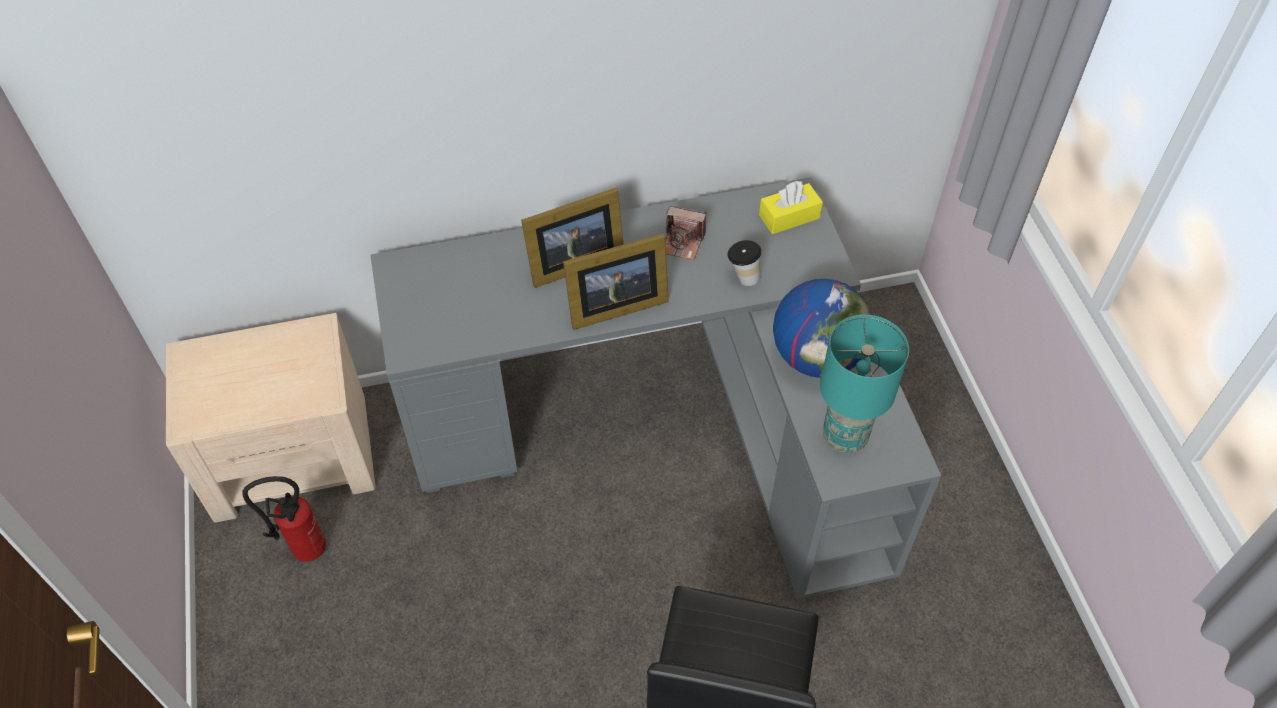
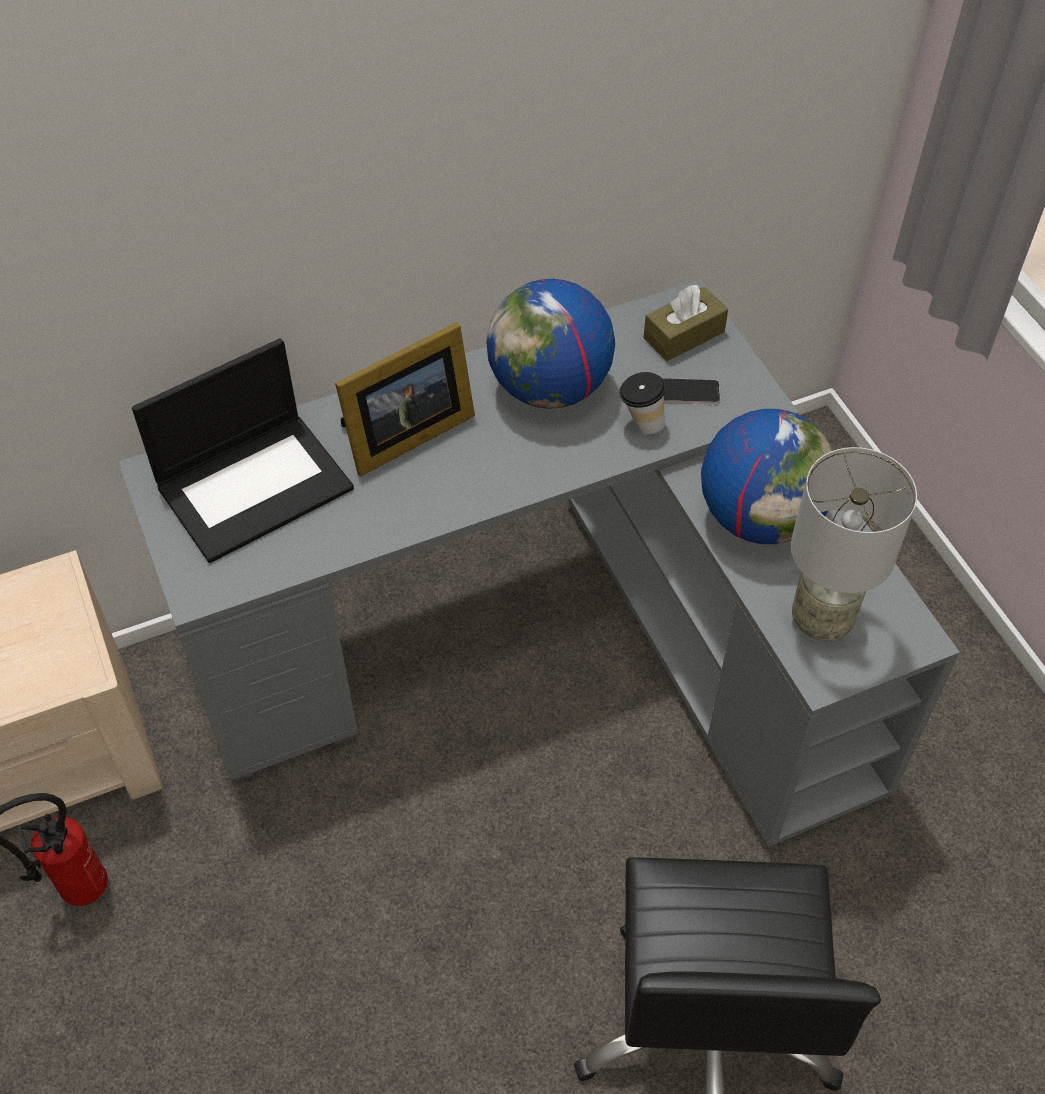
camera: 10 degrees left, 0 degrees up
picture frame [563,233,669,330] -> none
camera [665,206,706,260] -> globe [486,279,615,409]
yellow tissue box [759,181,823,234] -> brown tissue box [643,284,728,361]
turquoise table lamp [820,315,909,453] -> grey table lamp [791,447,917,641]
none -> laptop [132,338,354,563]
none -> phone [663,378,720,404]

